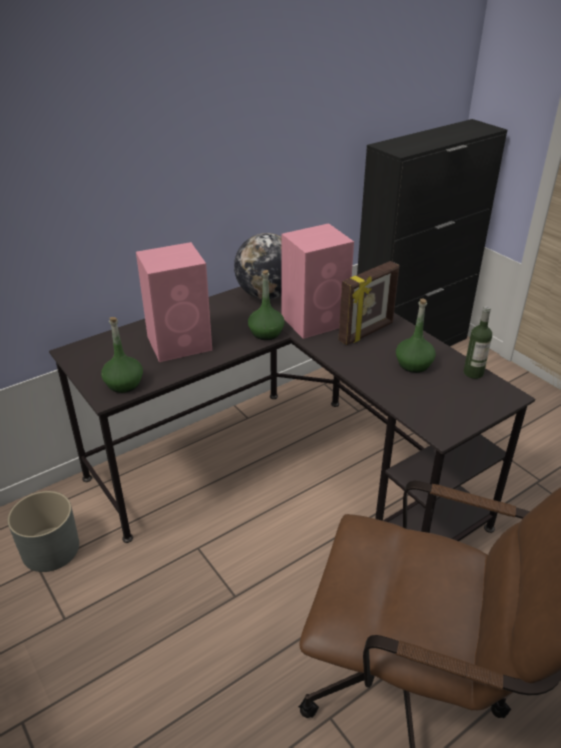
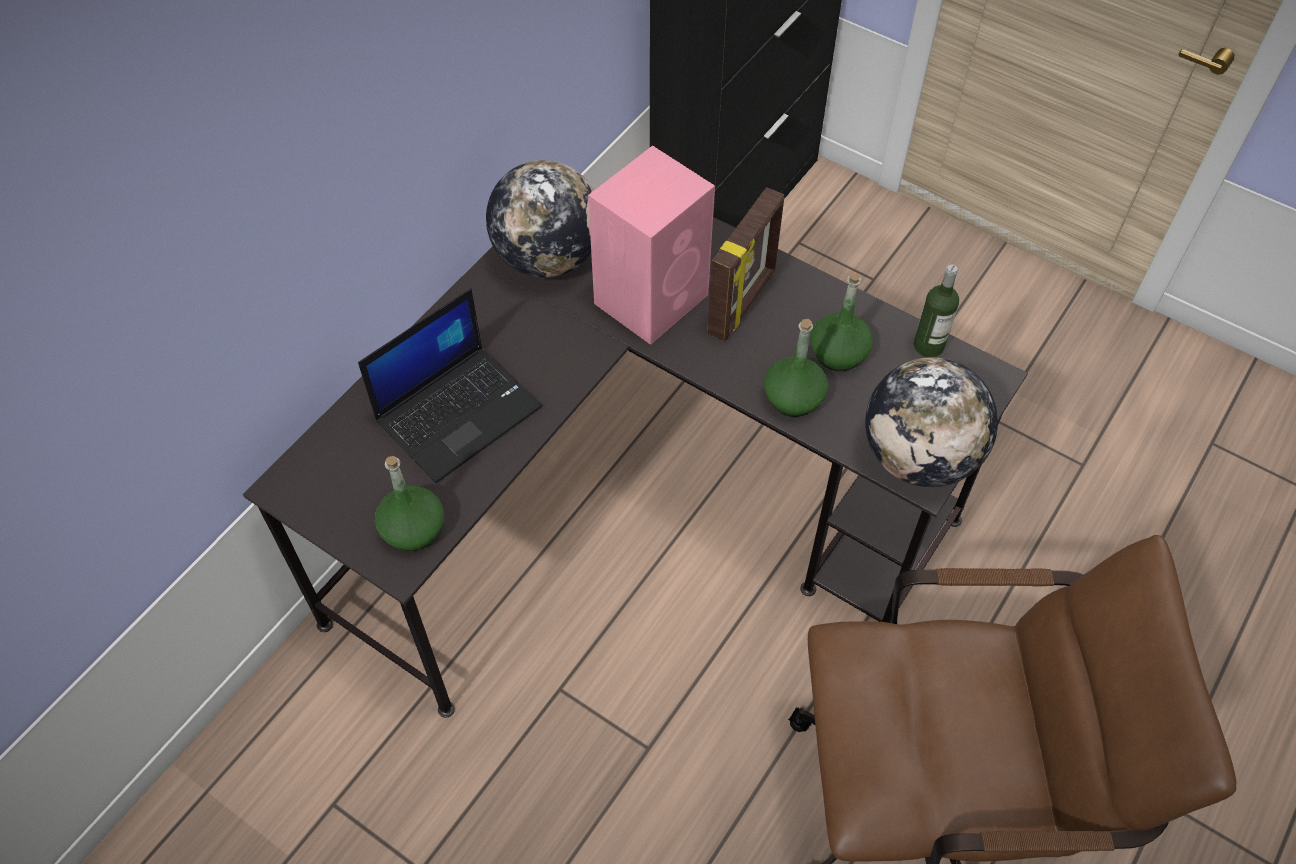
camera: 20 degrees left, 20 degrees up
grey planter [8,491,79,572] -> none
pink speaker [136,242,212,362] -> laptop [358,288,542,483]
green bottle [248,270,285,340] -> green bottle moved to [764,319,828,417]
none -> globe [865,357,998,487]

